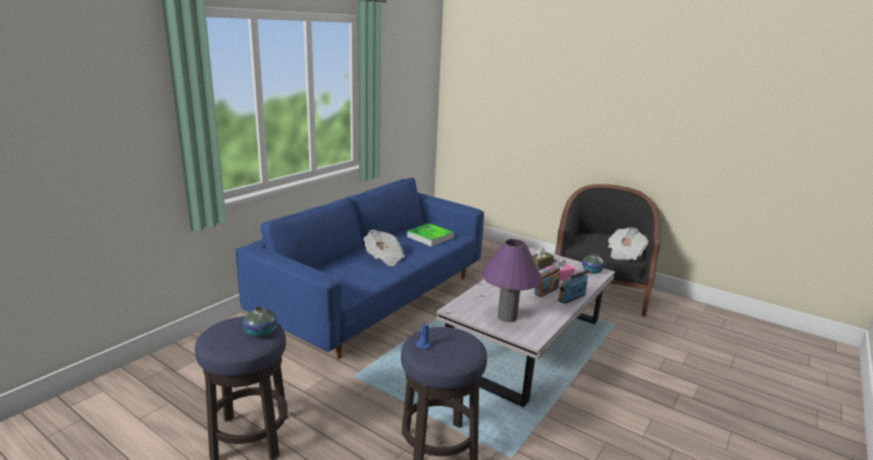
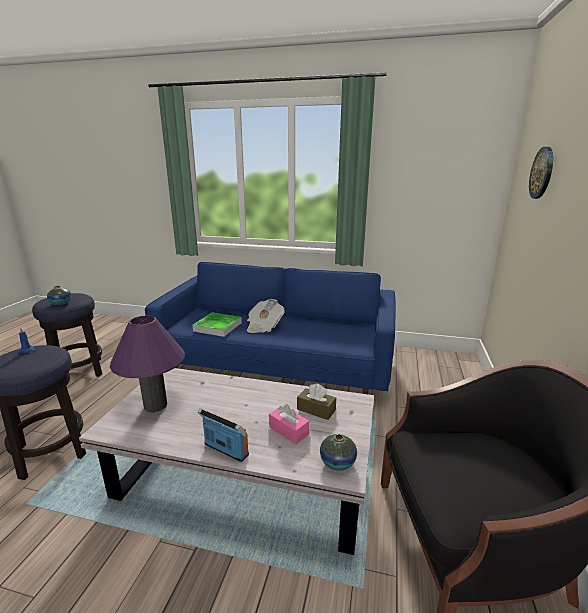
camera: 70 degrees right, 0 degrees up
tray [407,223,454,247] -> tray moved to [192,312,242,337]
radio [534,259,561,297] -> none
newspaper [608,227,648,260] -> none
none -> wall clock [529,147,553,199]

